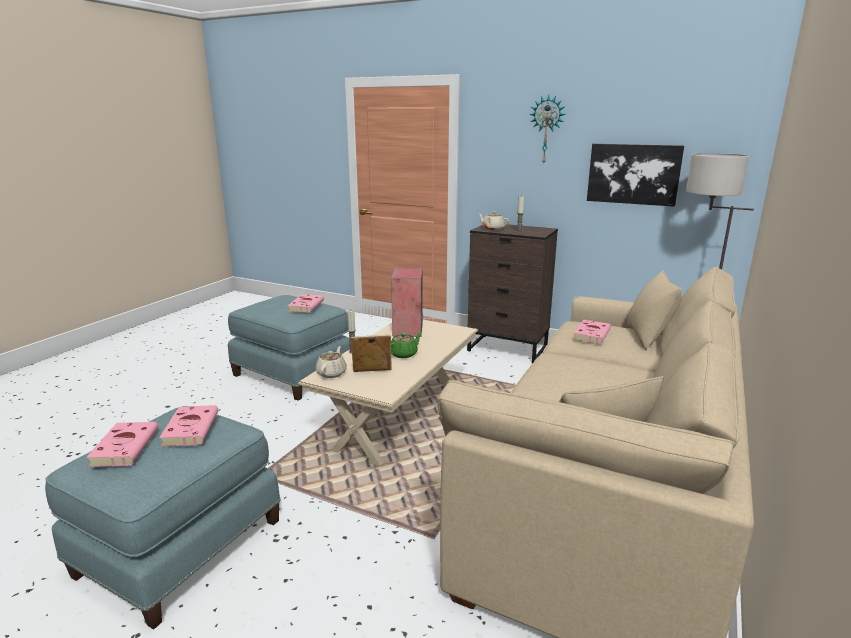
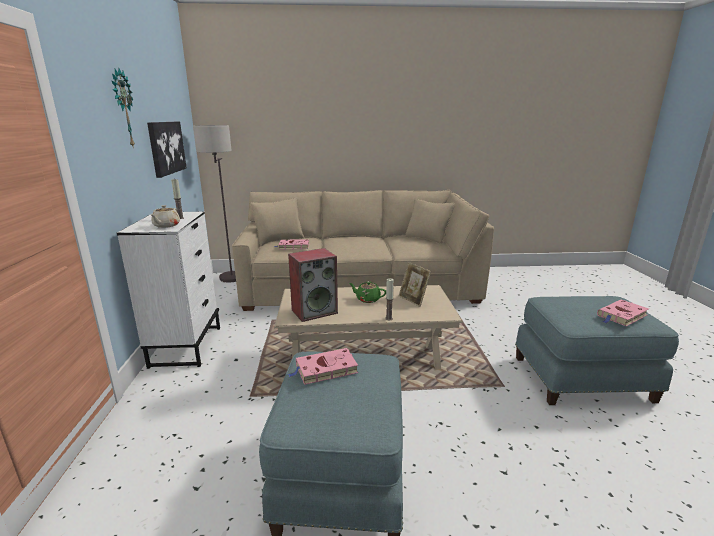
camera: 120 degrees left, 0 degrees up
pink book [159,405,218,447] -> none
beige teapot [316,346,347,378] -> none
brown dresser [467,225,558,364] -> white dresser [117,212,220,369]

